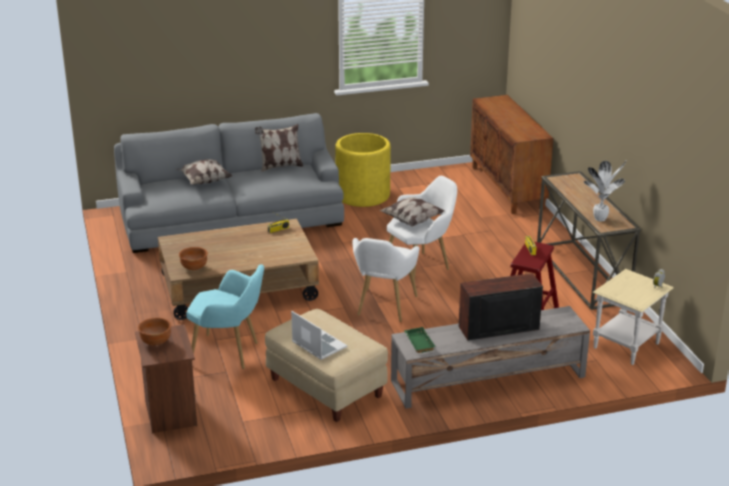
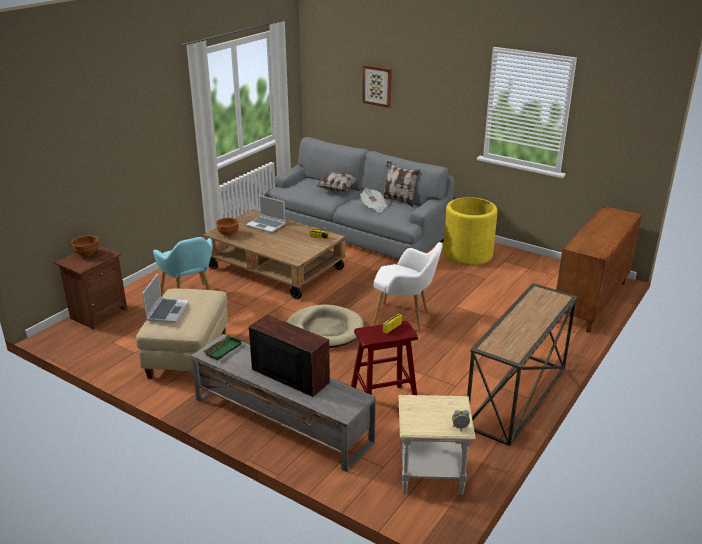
camera: 50 degrees right, 0 degrees up
white armchair [352,238,419,322] -> beige dog bed [286,304,364,348]
pillow [379,197,445,227] -> none
potted plant [584,161,626,222] -> none
none -> laptop [246,195,286,233]
none -> newspaper [360,188,388,213]
none -> picture [362,65,392,108]

